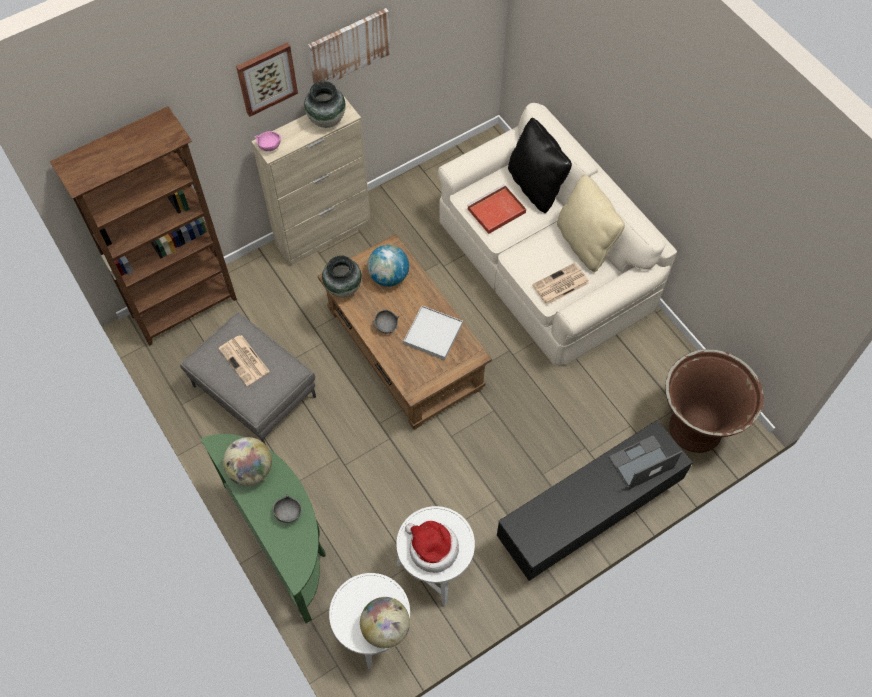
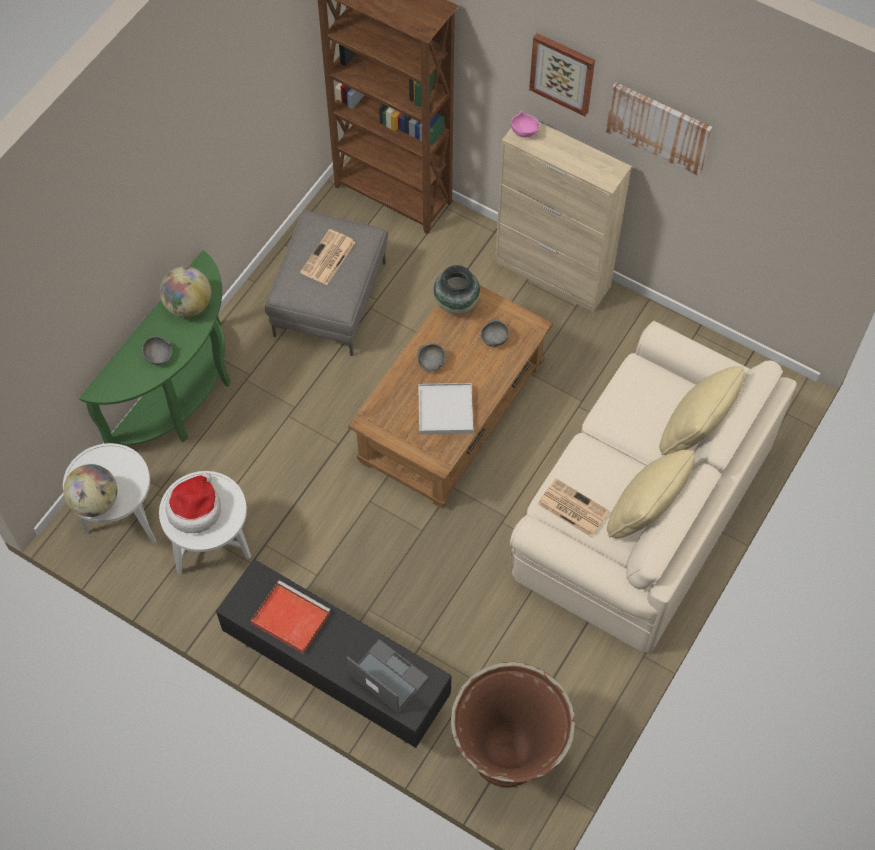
camera: 65 degrees right, 0 degrees up
vase [304,81,346,128] -> none
globe [367,245,409,287] -> grey bowl [480,319,509,347]
red tray [468,185,526,234] -> red tray moved to [251,580,331,654]
black pillow [508,118,572,213] -> beige pillow [659,366,745,455]

